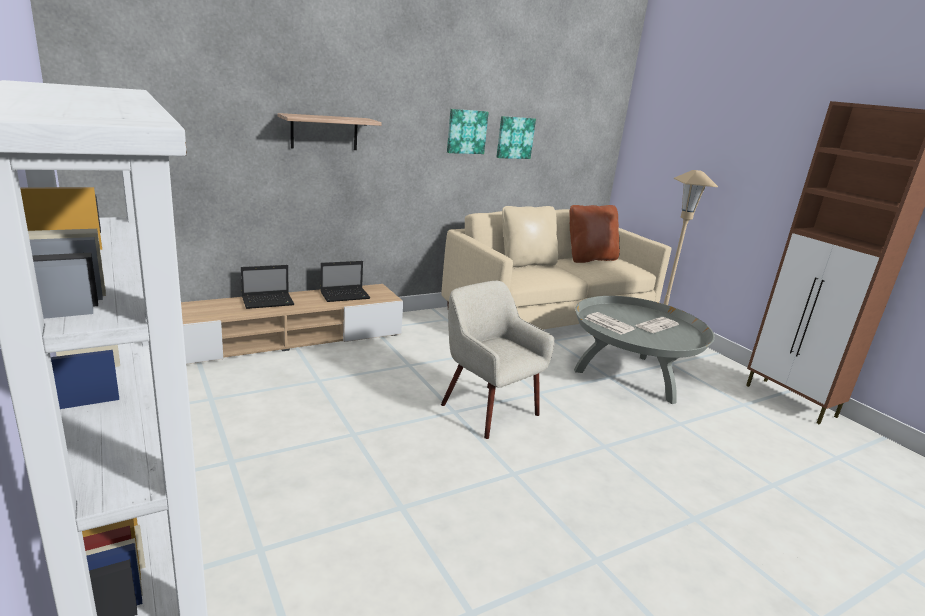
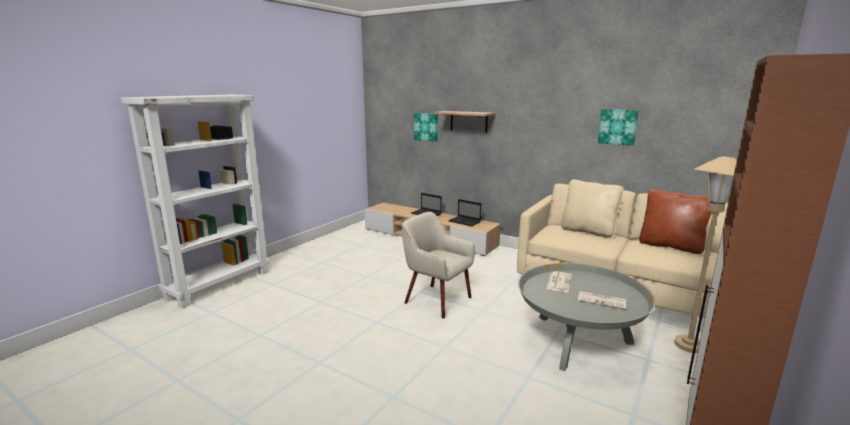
camera: 65 degrees right, 5 degrees down
beige armchair [441,281,555,439] -> beige armchair turned 75 degrees counterclockwise [402,212,475,318]
picture [447,109,489,154] -> picture moved to [414,113,438,142]

